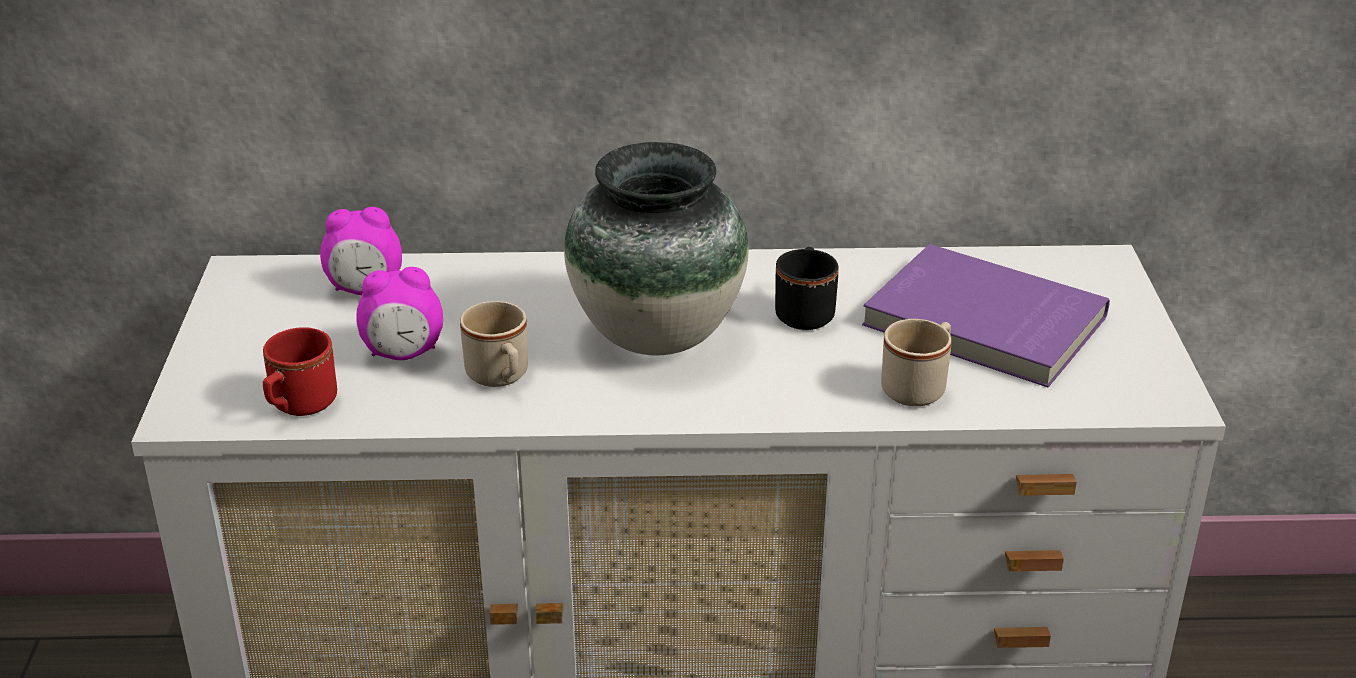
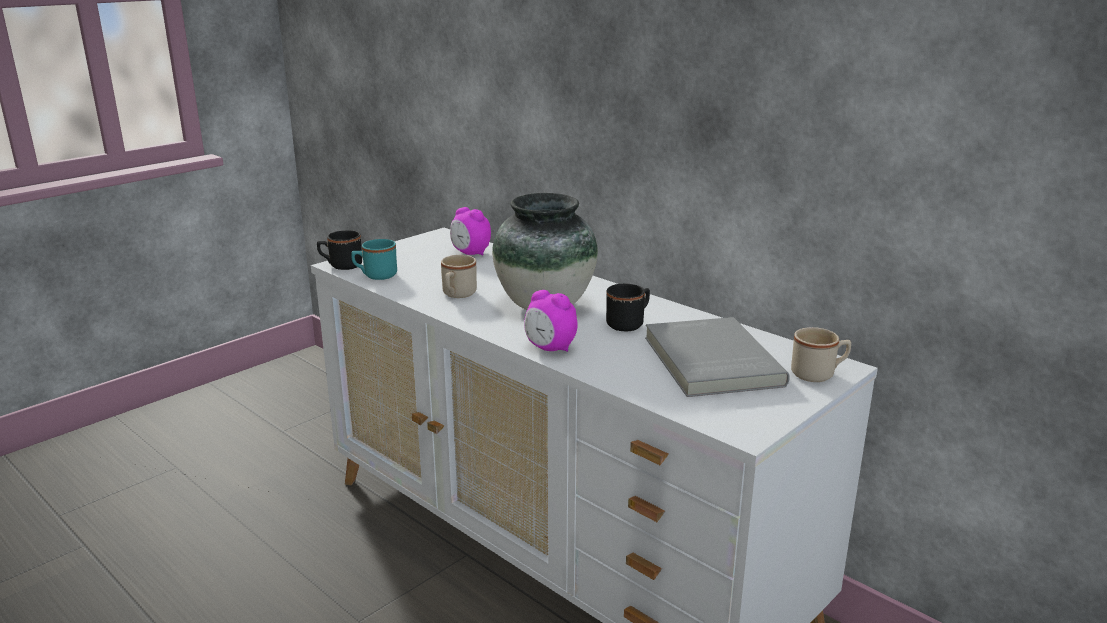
camera: 45 degrees right, 10 degrees down
red mug [263,327,337,416] -> turquoise mug [351,239,397,280]
alarm clock [356,267,443,360] -> alarm clock moved to [524,290,578,352]
purple book [862,244,1110,387] -> grey book [645,317,790,397]
beige mug [881,319,952,406] -> beige mug moved to [791,327,851,382]
none -> black mug [317,230,362,270]

